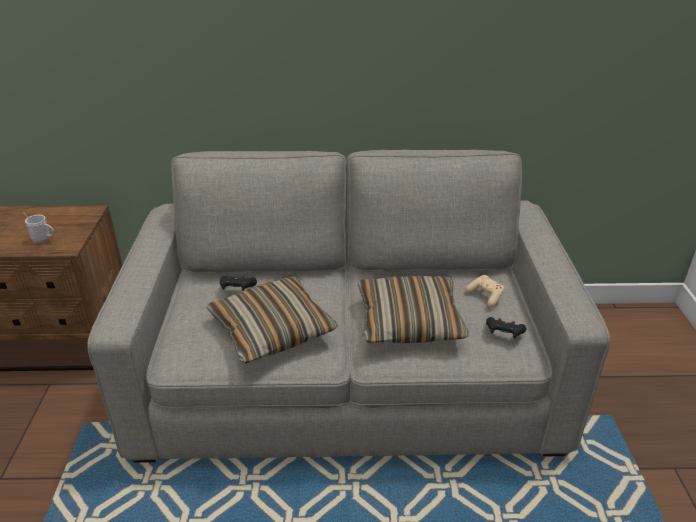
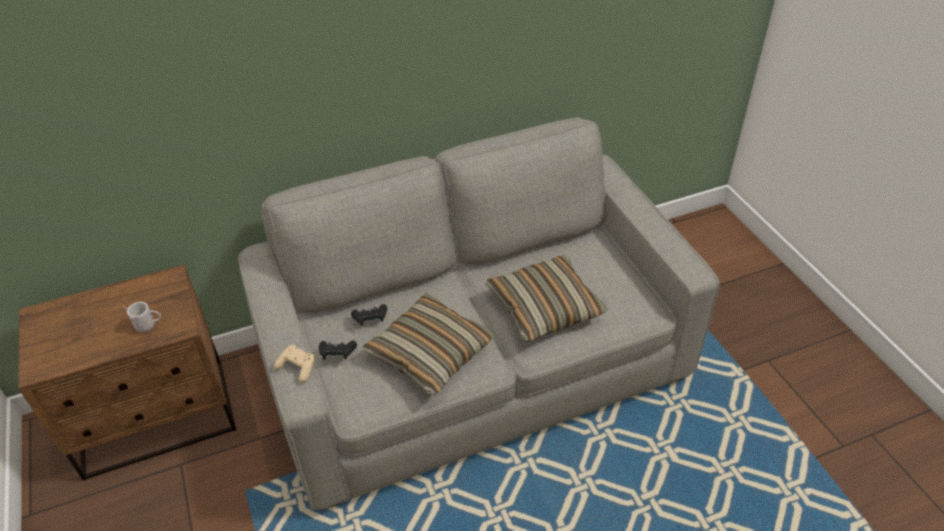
camera: 20 degrees left, 10 degrees up
beige game controller [465,275,505,307] -> beige game controller moved to [274,345,315,383]
black game controller [486,317,526,339] -> black game controller moved to [319,341,357,360]

